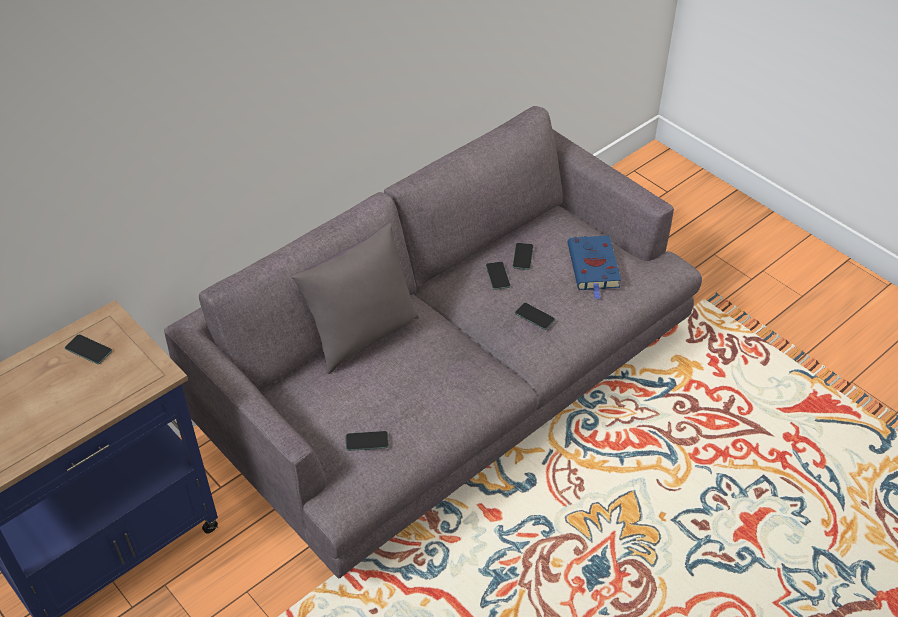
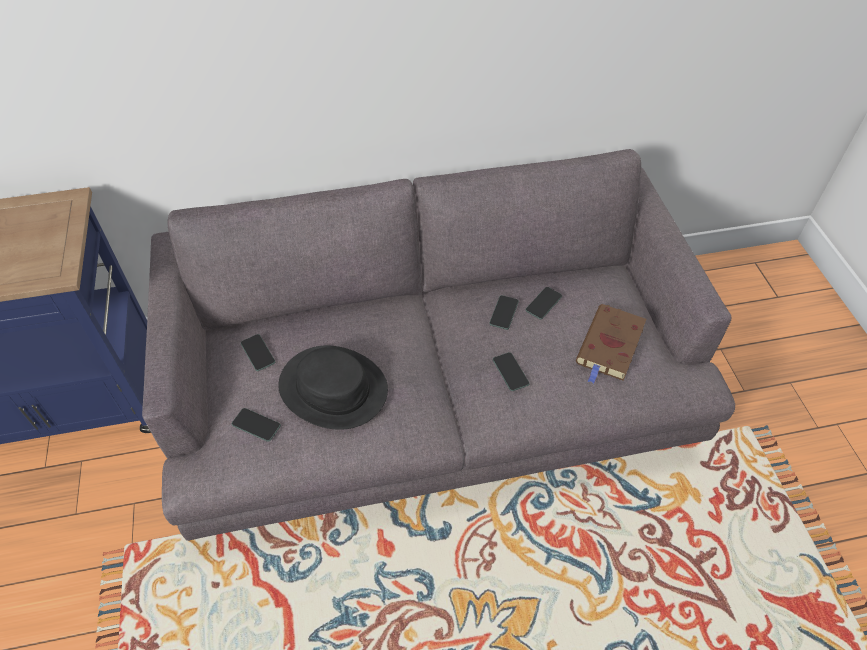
camera: 30 degrees right, 5 degrees up
phone [65,334,112,364] -> phone moved to [241,334,275,371]
grey pillow [291,223,419,374] -> none
blue book [568,236,621,299] -> brown book [576,304,646,384]
none -> black hat [278,345,388,430]

